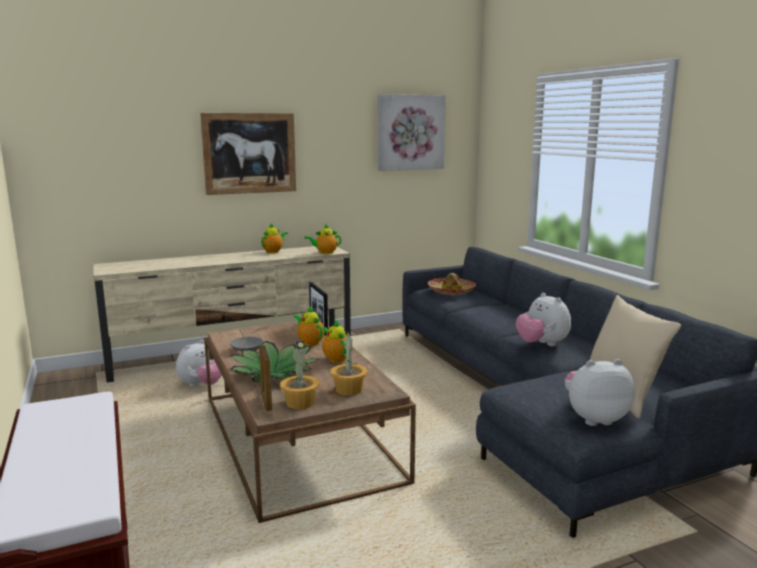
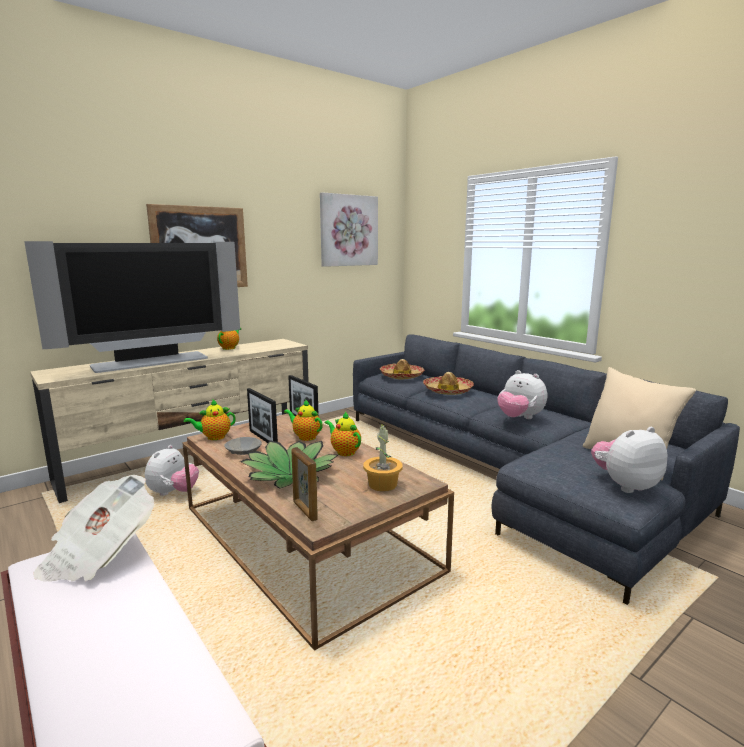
camera: 15 degrees left, 0 degrees up
potted plant [280,341,319,409] -> none
teapot [305,223,341,254] -> teapot moved to [184,399,236,440]
none -> television [24,241,240,373]
none -> newspaper [33,475,154,582]
none -> picture frame [247,388,278,443]
none -> hat [423,372,474,395]

